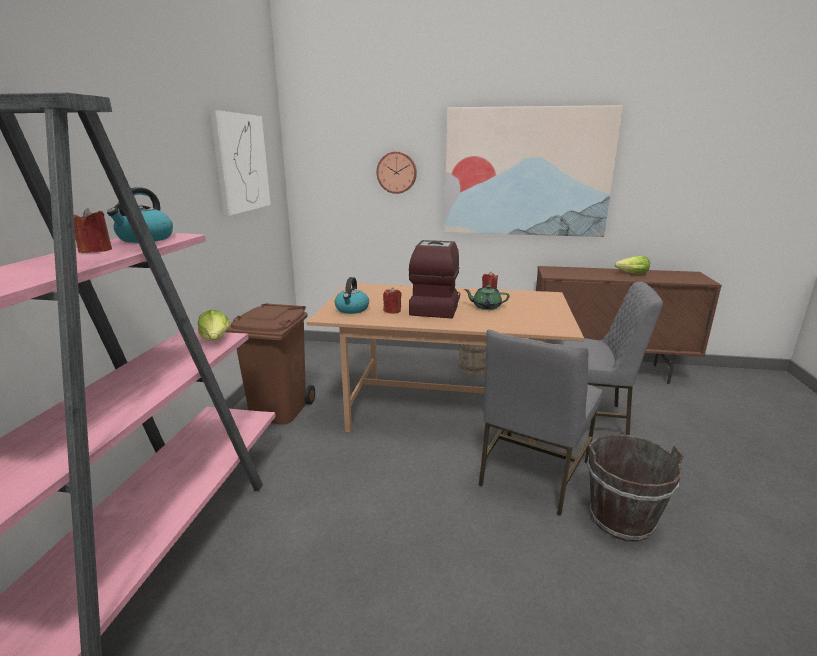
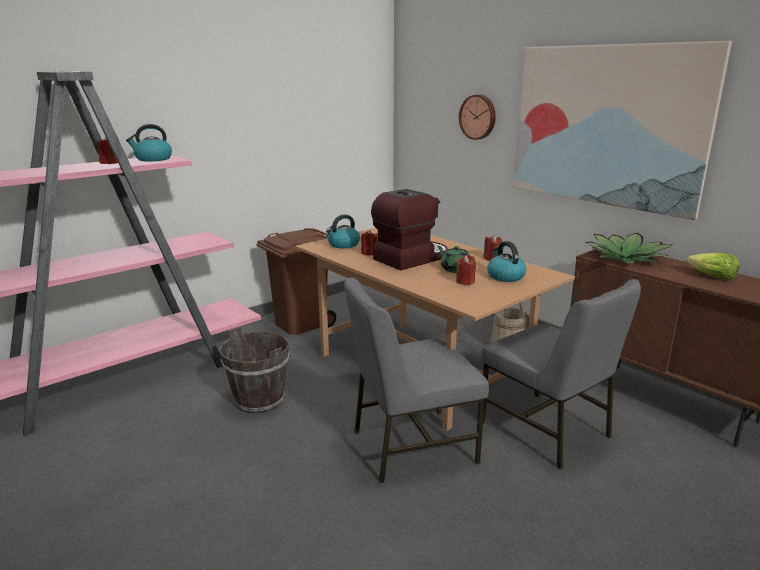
camera: 40 degrees right, 0 degrees up
lettuce [198,310,230,341] -> none
picture [210,110,271,216] -> none
brown bucket [587,434,684,542] -> brown bucket moved to [219,327,290,414]
none -> red candle [456,255,476,285]
none -> kettle [487,241,526,282]
none -> potted plant [586,233,672,264]

